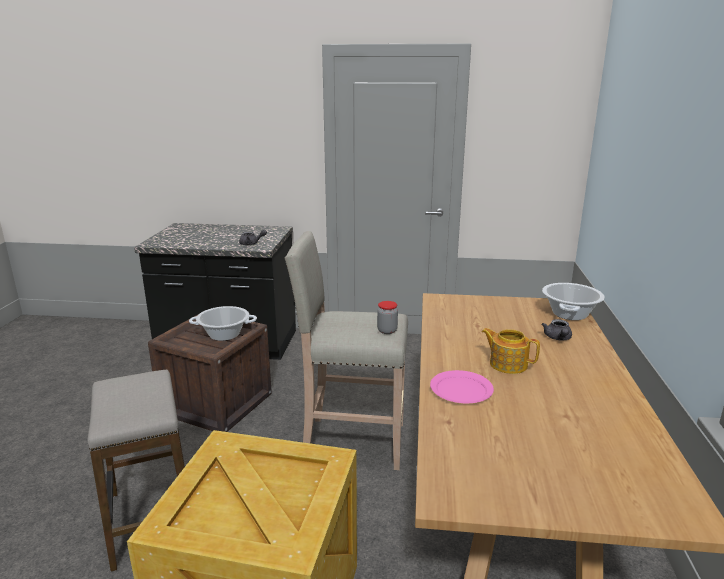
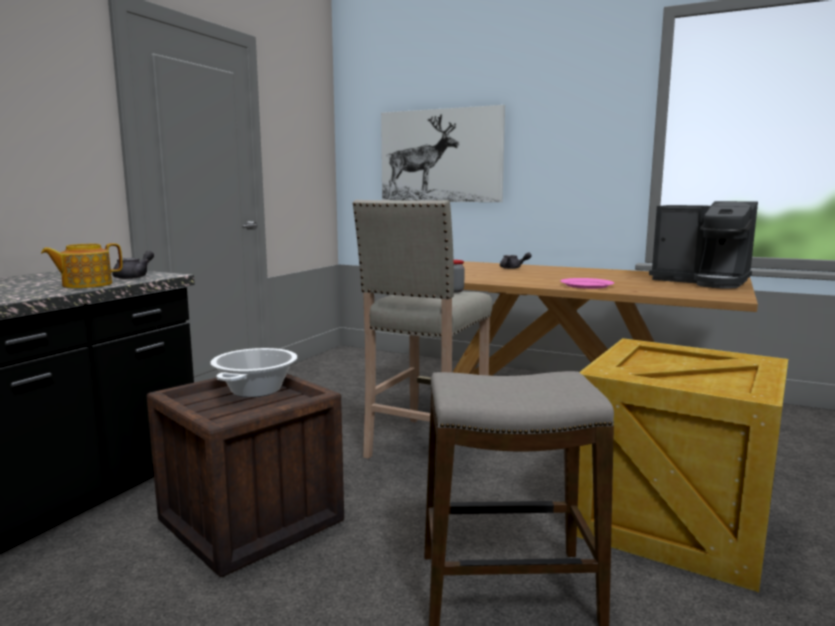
camera: 70 degrees left, 10 degrees down
teapot [482,328,540,374] -> teapot moved to [41,243,122,288]
cooking pot [542,283,605,320] -> none
none -> picture [381,105,505,202]
none -> coffee machine [649,201,758,289]

